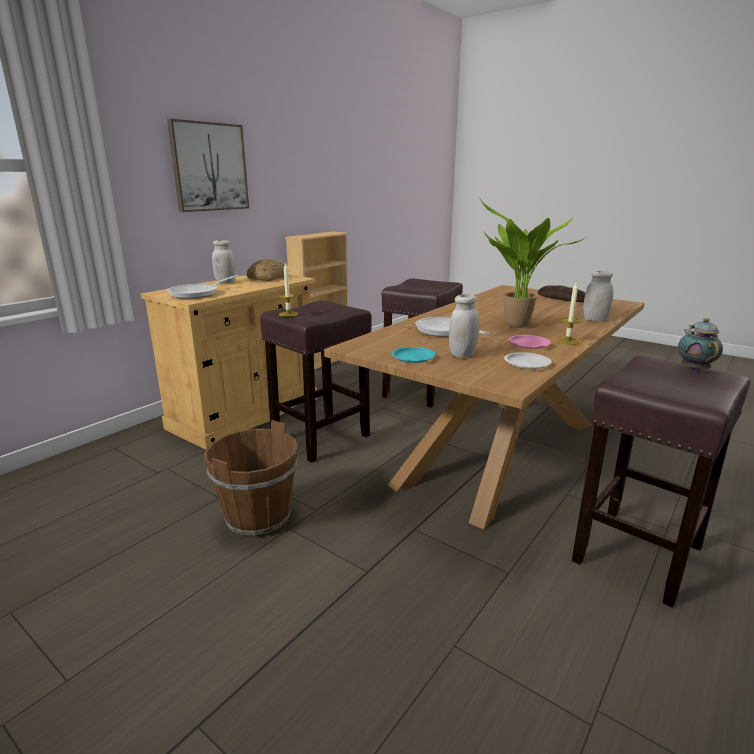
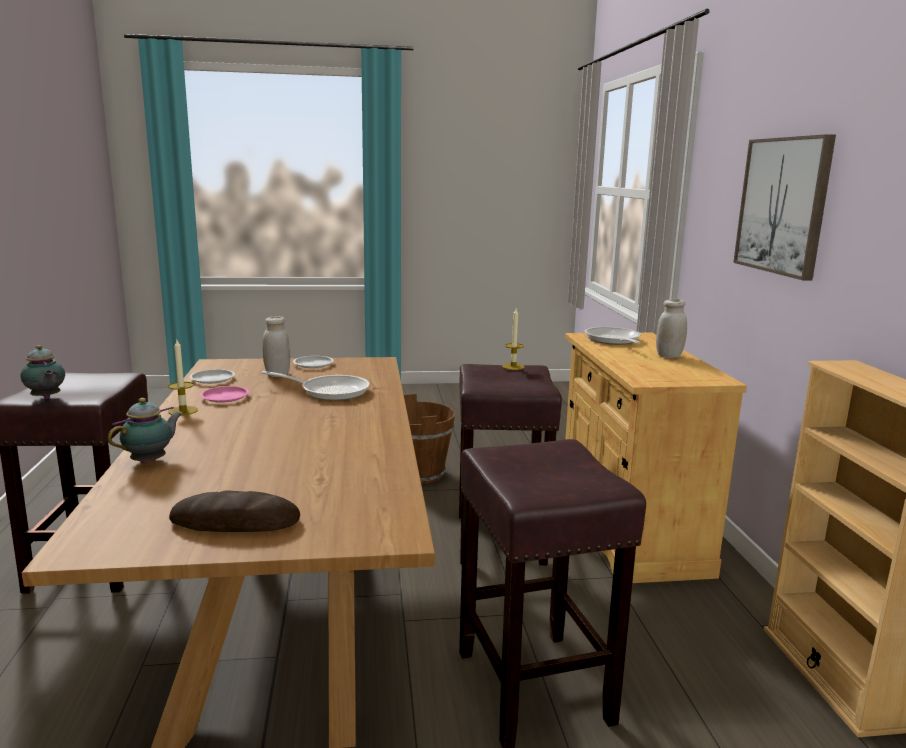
camera: 135 degrees right, 5 degrees down
bread [247,259,285,281] -> none
turquoise plate [392,347,436,363] -> white plate [293,356,334,368]
potted plant [480,199,586,328] -> none
white jar [583,271,614,322] -> teapot [108,398,182,464]

